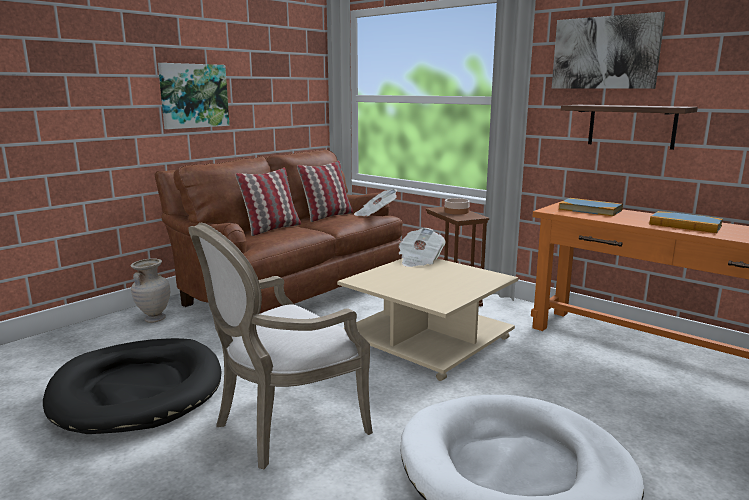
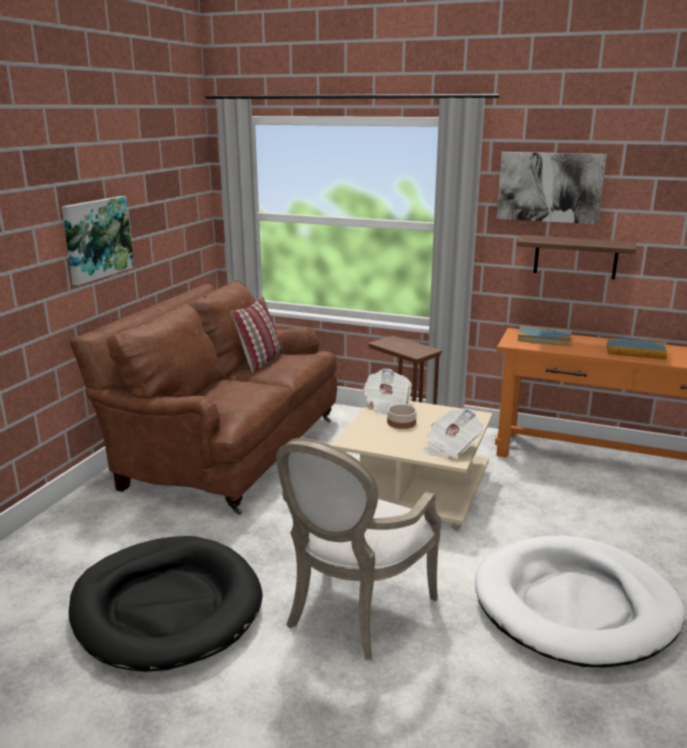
camera: 20 degrees left, 5 degrees up
beige vase [131,258,170,323] -> none
pillow [235,168,301,236] -> none
newspaper [354,189,398,216] -> newspaper moved to [423,409,483,459]
bowl [445,198,470,215] -> bowl moved to [387,404,417,429]

